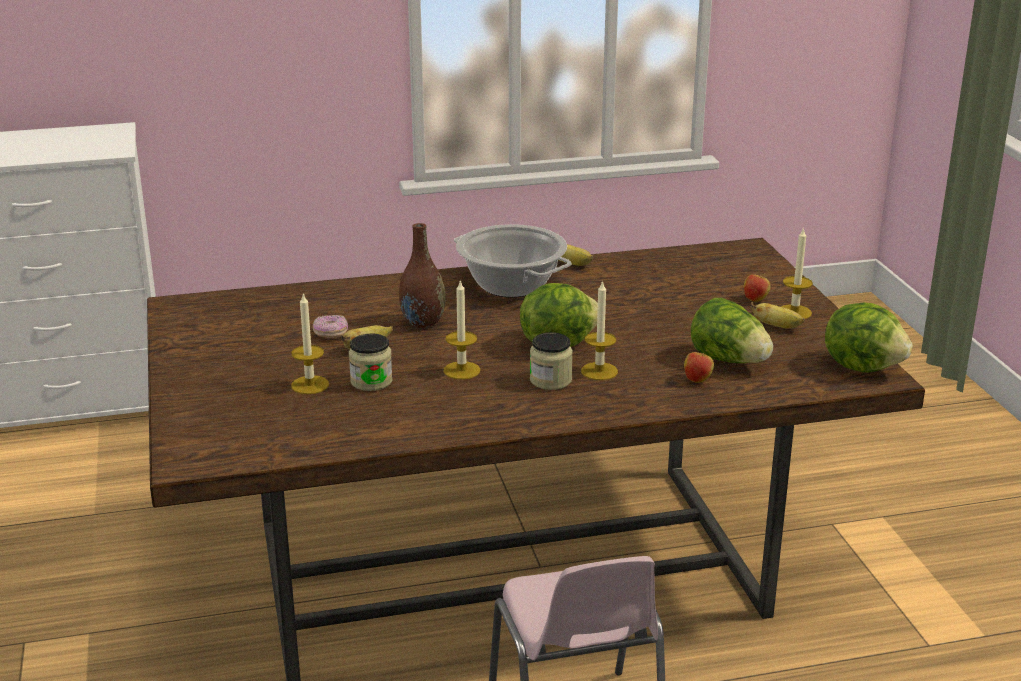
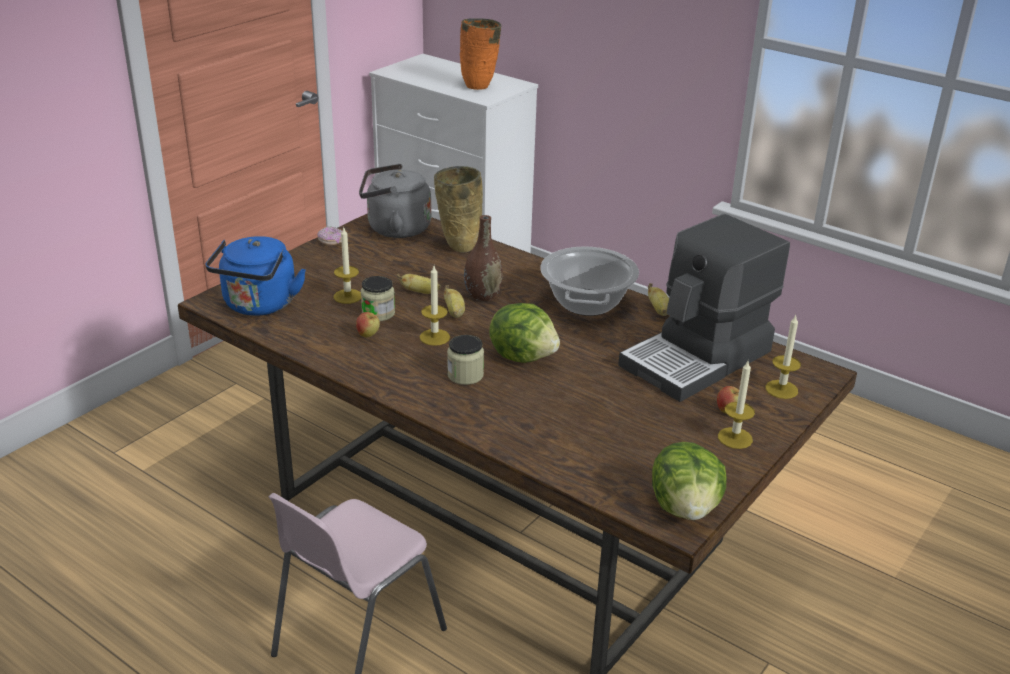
camera: 50 degrees right, 5 degrees up
donut [313,315,348,338] -> donut moved to [317,226,342,246]
candle [581,280,618,380] -> candle moved to [765,315,801,399]
apple [684,350,714,383] -> apple moved to [356,312,380,338]
lettuce [691,298,773,363] -> none
banana [750,302,805,329] -> banana moved to [444,285,465,318]
none -> blue kettle [205,236,306,316]
none -> grey kettle [359,164,431,238]
none -> beige vase [434,166,483,253]
none -> orange vase [460,18,501,90]
none -> coffee machine [618,214,790,402]

